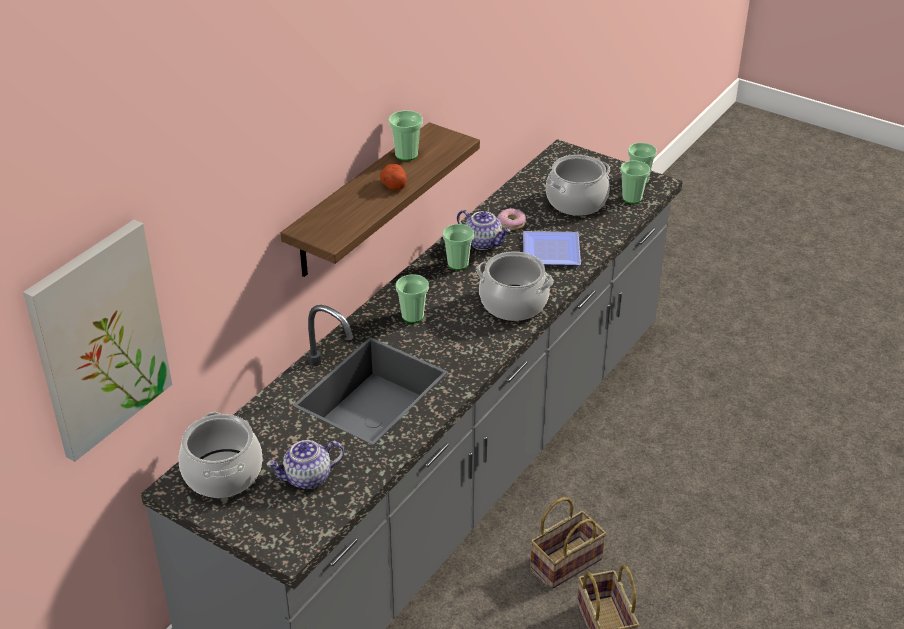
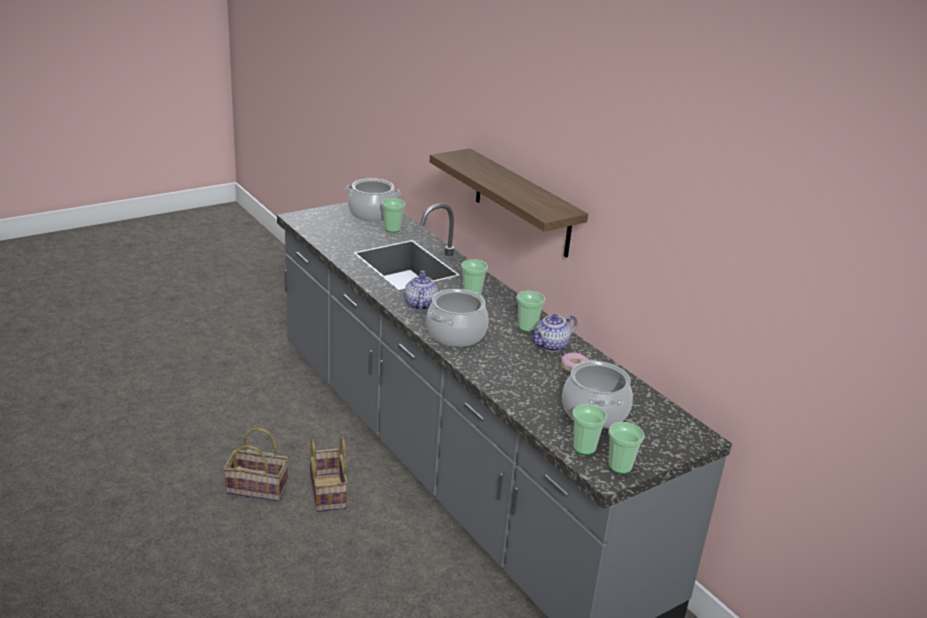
camera: 110 degrees right, 10 degrees down
picture [23,220,172,462] -> none
teapot [266,440,344,489] -> teapot moved to [404,271,438,310]
potato [380,164,406,190] -> none
cup [389,110,423,161] -> cup moved to [382,198,405,233]
plate [523,231,581,265] -> none

